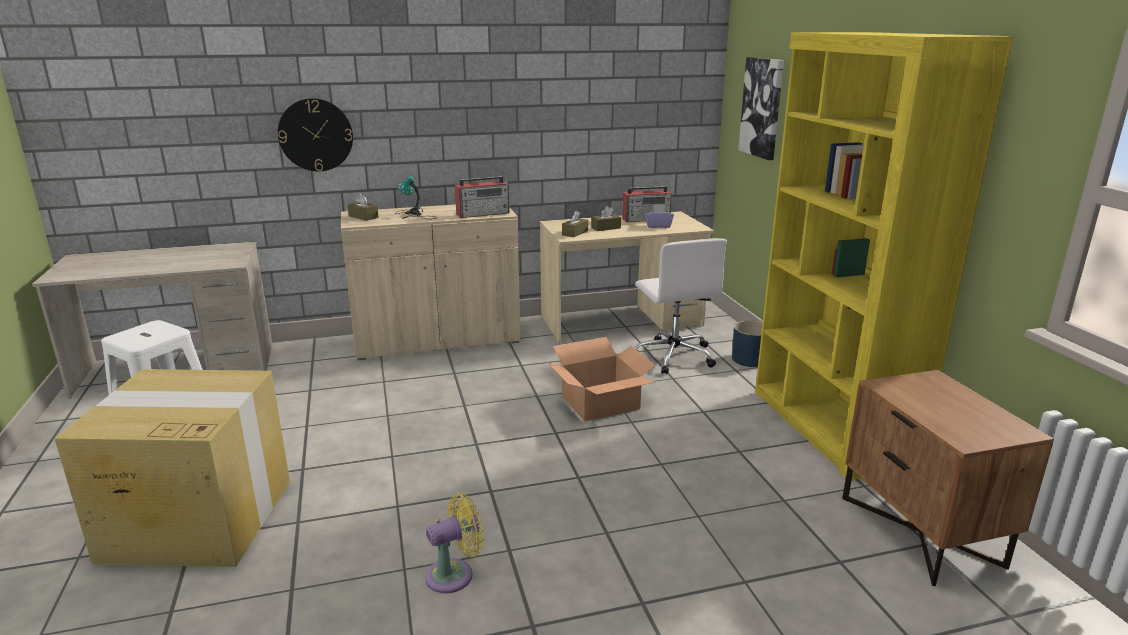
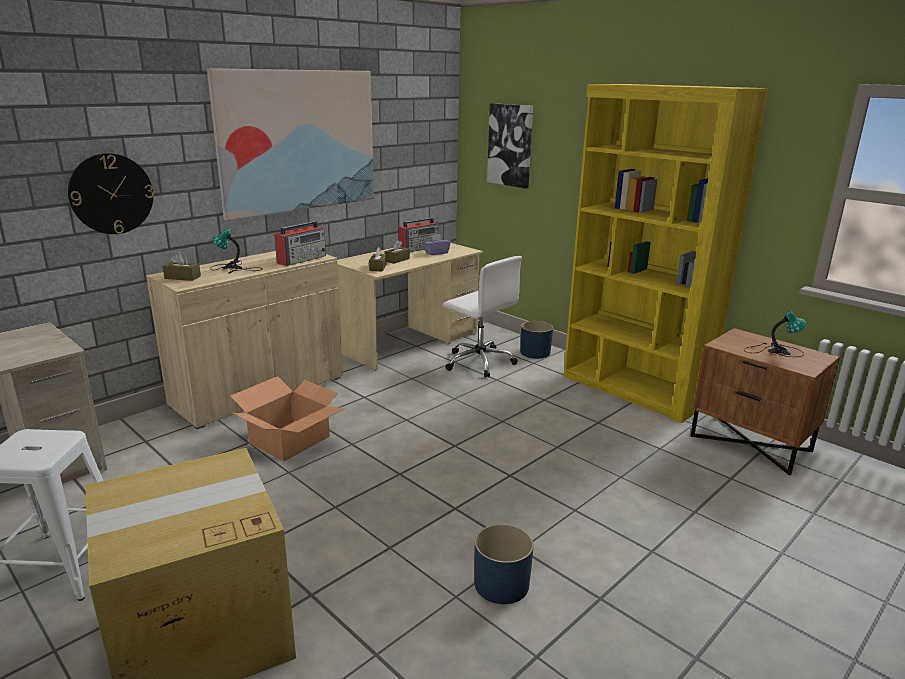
camera: 30 degrees left, 0 degrees up
yellow fan [425,493,484,593] -> blue planter [474,524,534,604]
cardboard box [547,337,656,422] -> cardboard box moved to [230,376,345,461]
none -> picture [207,68,374,220]
none -> table lamp [744,311,807,357]

